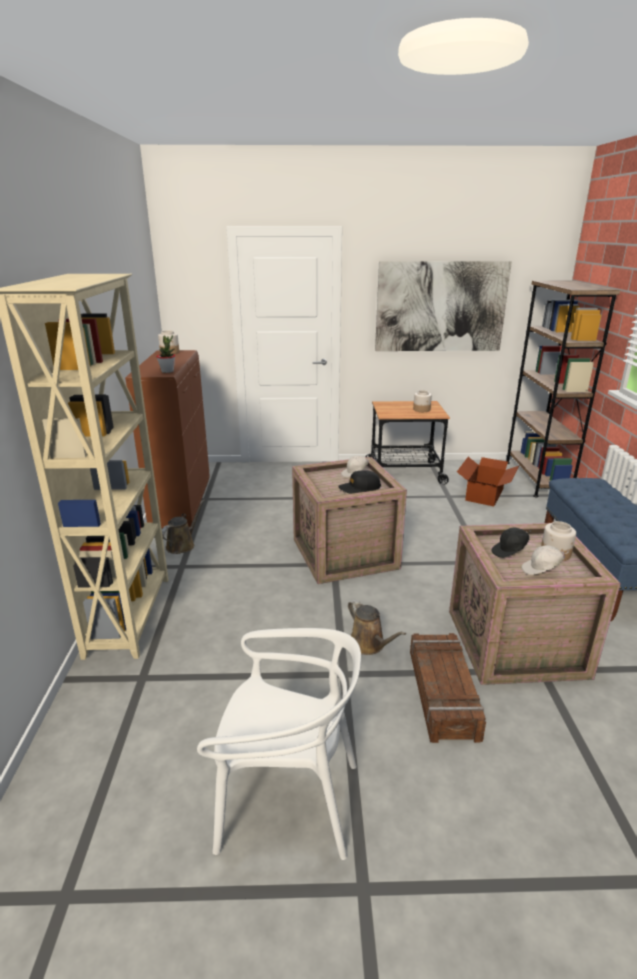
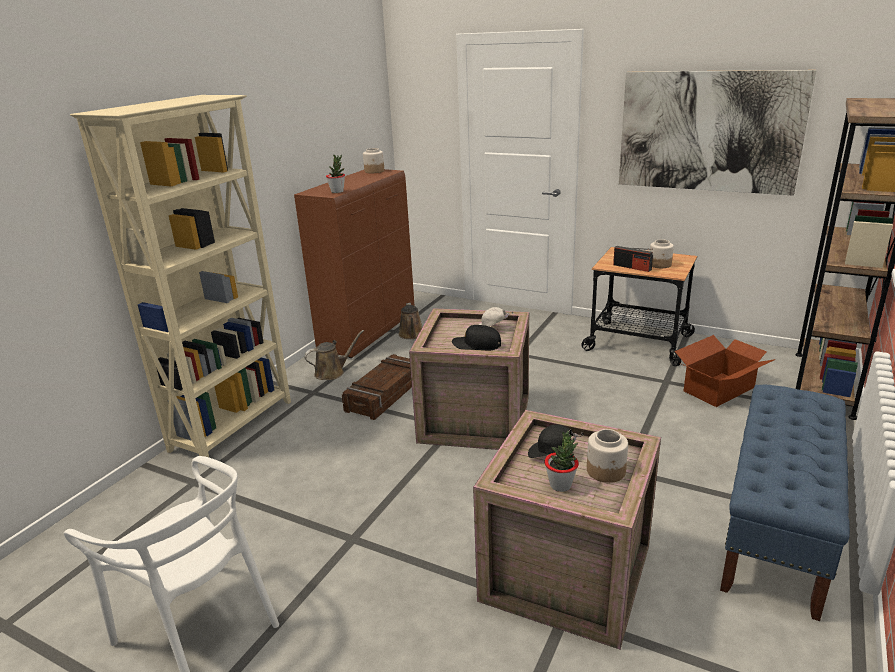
camera: 30 degrees right, 0 degrees up
brown watering can [348,600,406,655] -> brown watering can moved to [399,303,422,339]
crate [410,633,486,743] -> crate moved to [342,354,412,420]
white cap [522,545,569,575] -> potted plant [544,431,579,492]
none -> radio [613,246,653,272]

